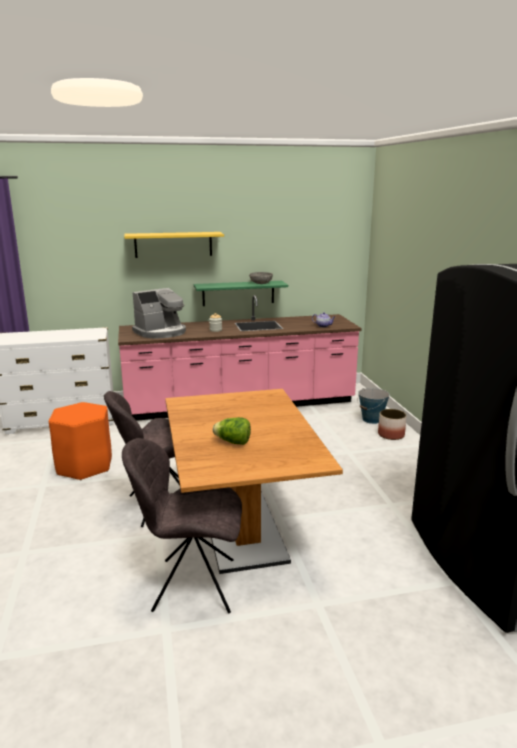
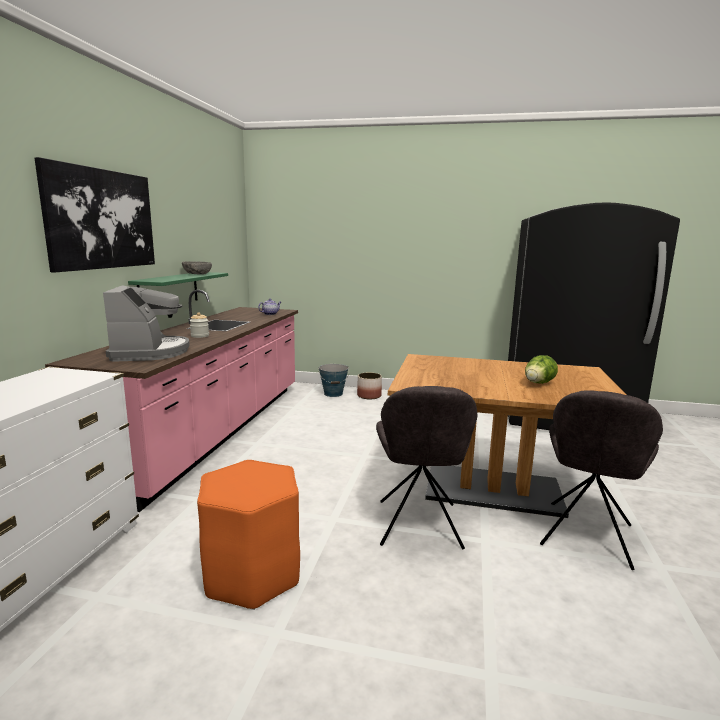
camera: 65 degrees left, 5 degrees down
yellow shelf [124,232,224,258] -> picture [35,157,155,273]

